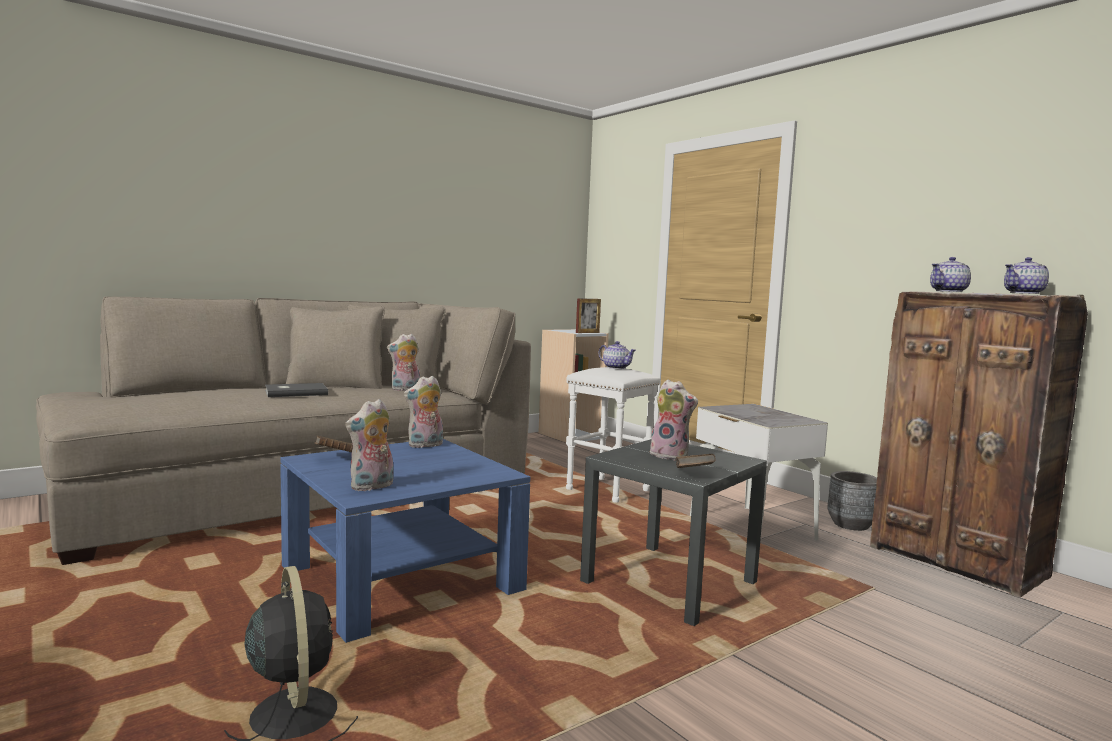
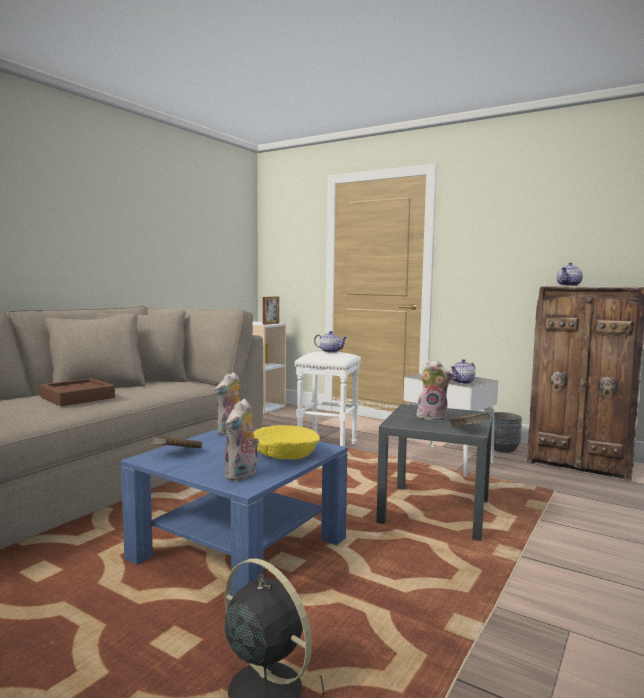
camera: 20 degrees left, 0 degrees up
grey book [265,383,328,397] -> brown tray [40,378,115,406]
plush toy [387,334,420,391] -> none
teapot [1004,257,1049,294] -> teapot moved to [451,359,475,384]
none -> yellow bowl [253,425,320,459]

